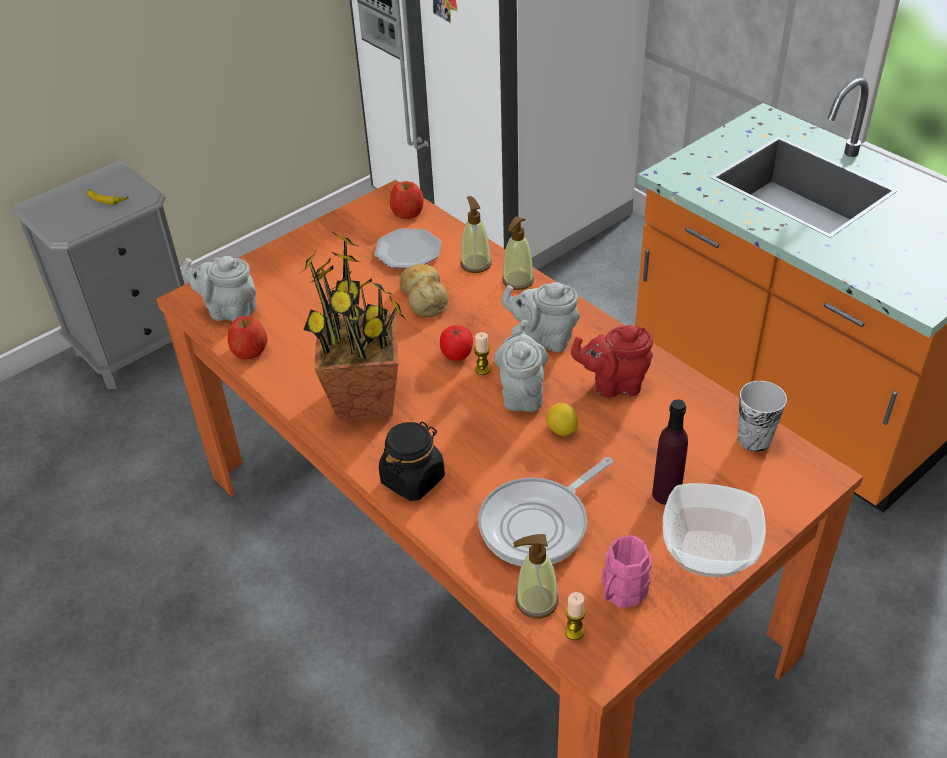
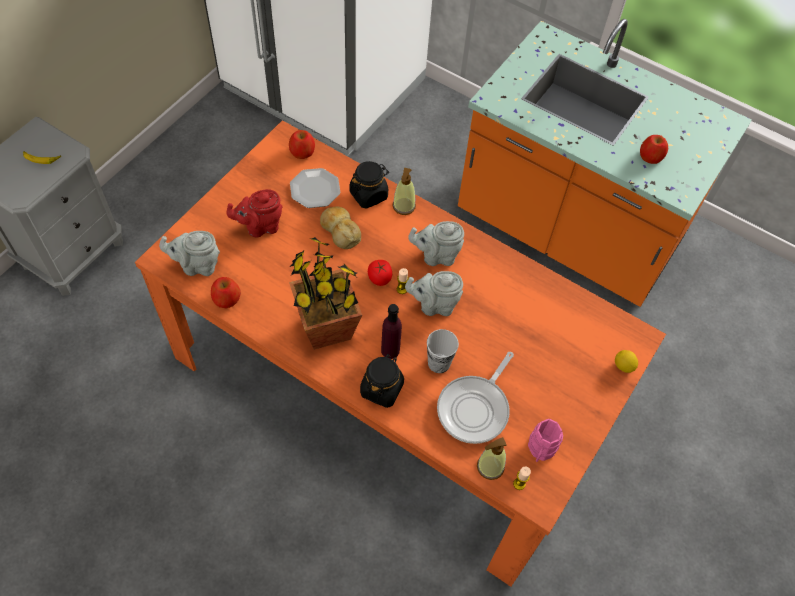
camera: 20 degrees left, 15 degrees up
soap dispenser [460,196,492,273] -> black jar [349,161,389,209]
grey teapot [494,320,548,412] -> grey teapot turned 75 degrees counterclockwise [405,271,463,316]
lemon [546,403,578,436] -> lemon moved to [615,350,638,373]
red teapot [571,325,653,398] -> red teapot moved to [226,189,282,237]
purple bottle [652,399,688,505] -> purple bottle moved to [381,304,402,359]
bowl [663,483,766,577] -> none
cup [738,381,787,452] -> cup moved to [427,329,459,373]
none -> apple [640,135,668,164]

